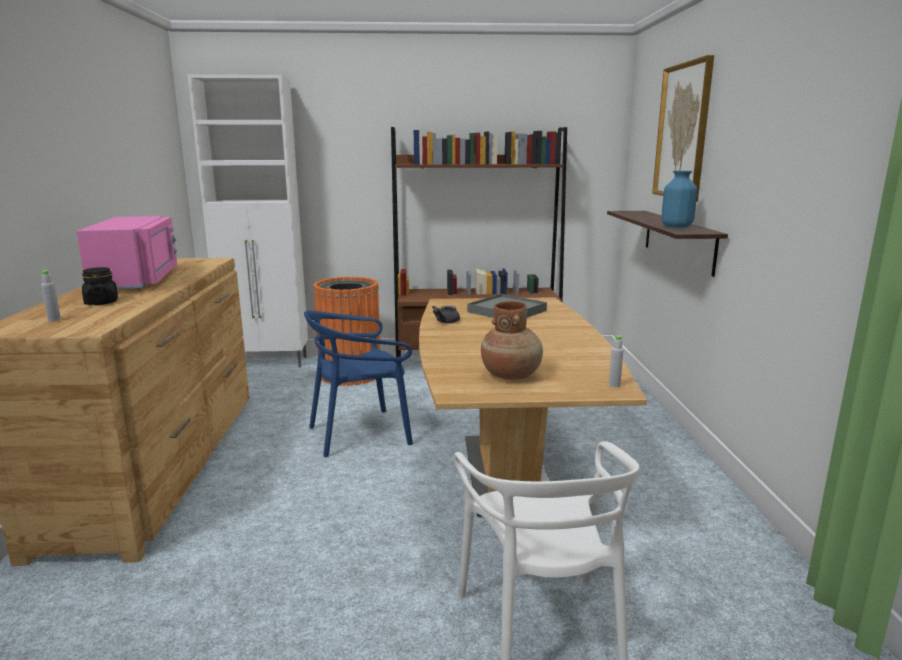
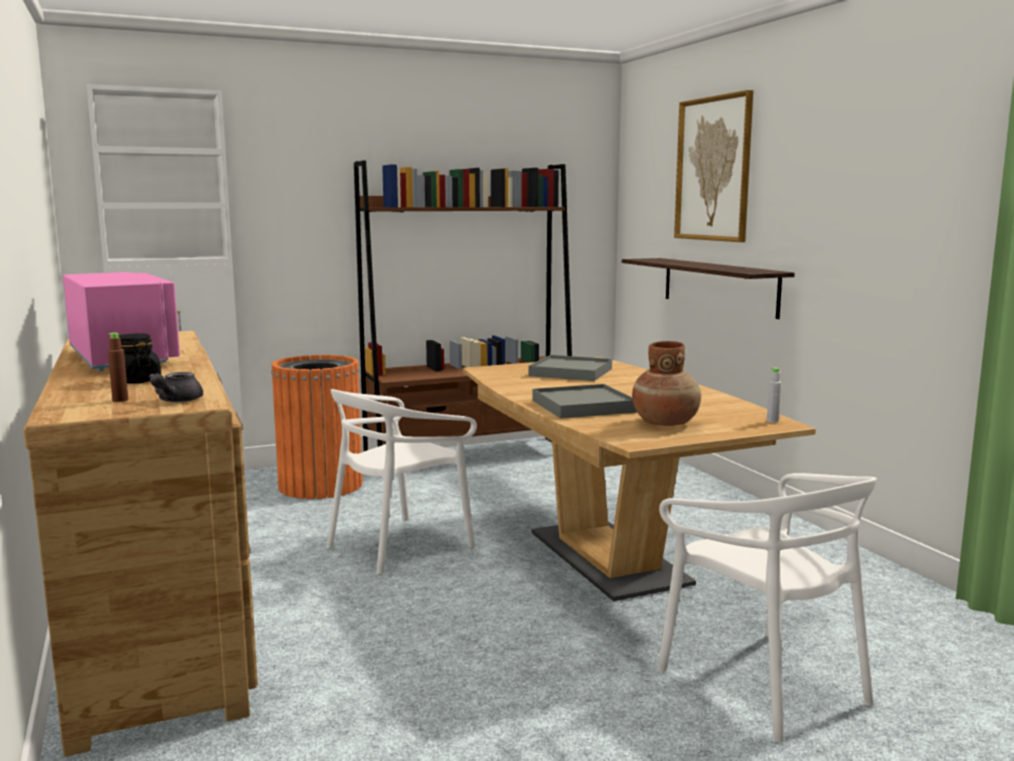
camera: 20 degrees left, 5 degrees down
grey bottle [41,270,61,322] -> brown bottle [108,333,128,402]
blue chair [304,311,413,457] -> white chair [327,389,477,575]
grey teapot [432,306,460,323] -> grey teapot moved to [148,372,203,402]
blue vase [661,171,697,228] -> none
none -> grey tray [533,384,637,418]

